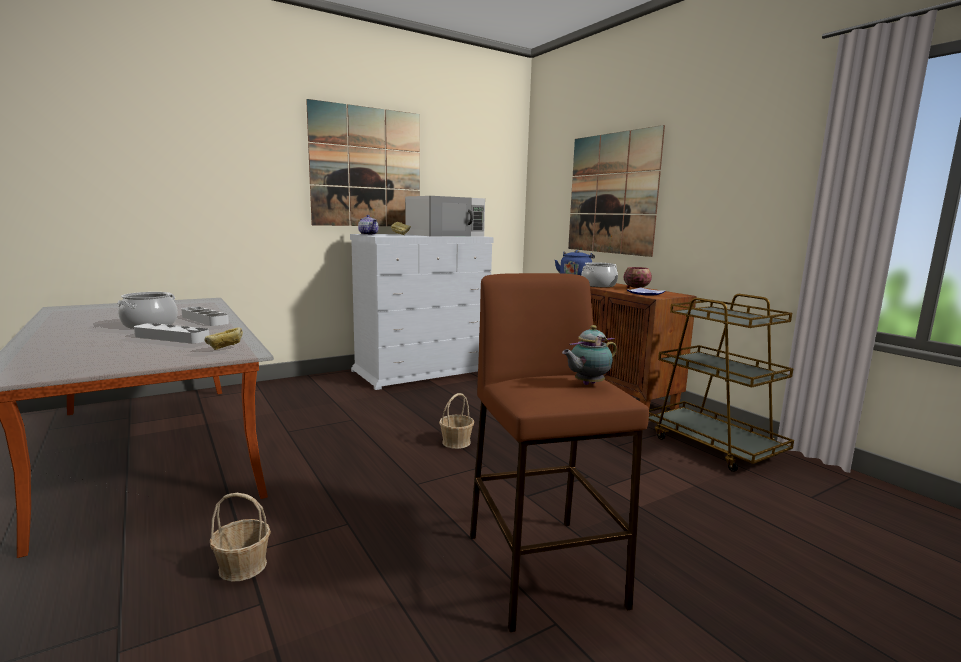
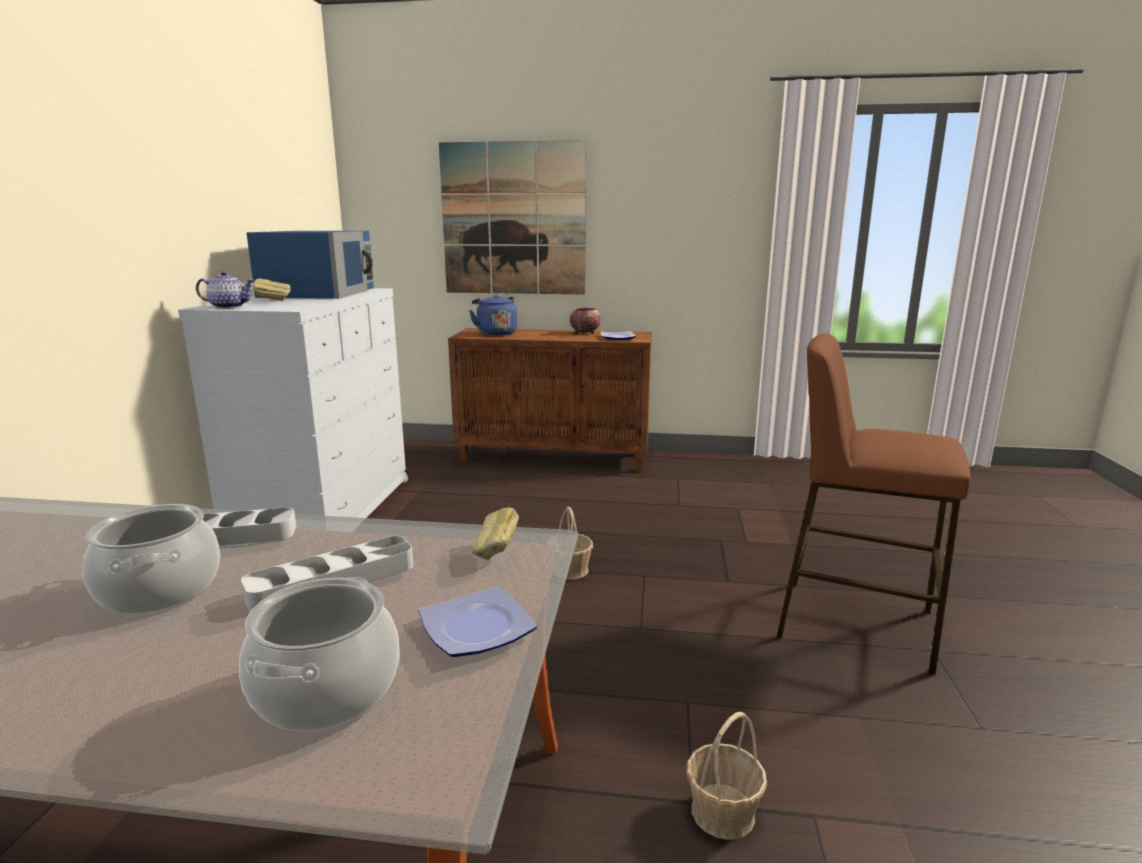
camera: 50 degrees left, 5 degrees up
picture [306,99,420,226] -> none
white microwave [405,196,485,237] -> blue microwave [246,231,374,299]
teapot [562,325,617,385] -> none
cooking pot [581,262,618,287] -> cooking pot moved to [239,577,400,731]
brown cart [649,294,794,472] -> none
none -> plate [419,586,537,657]

